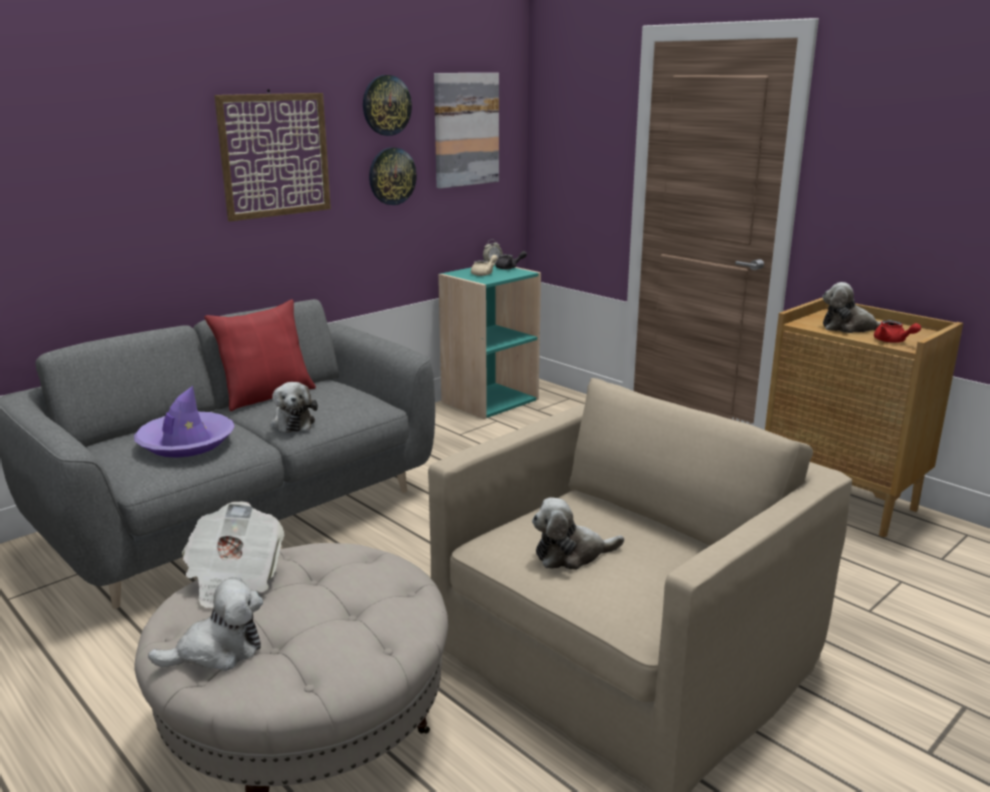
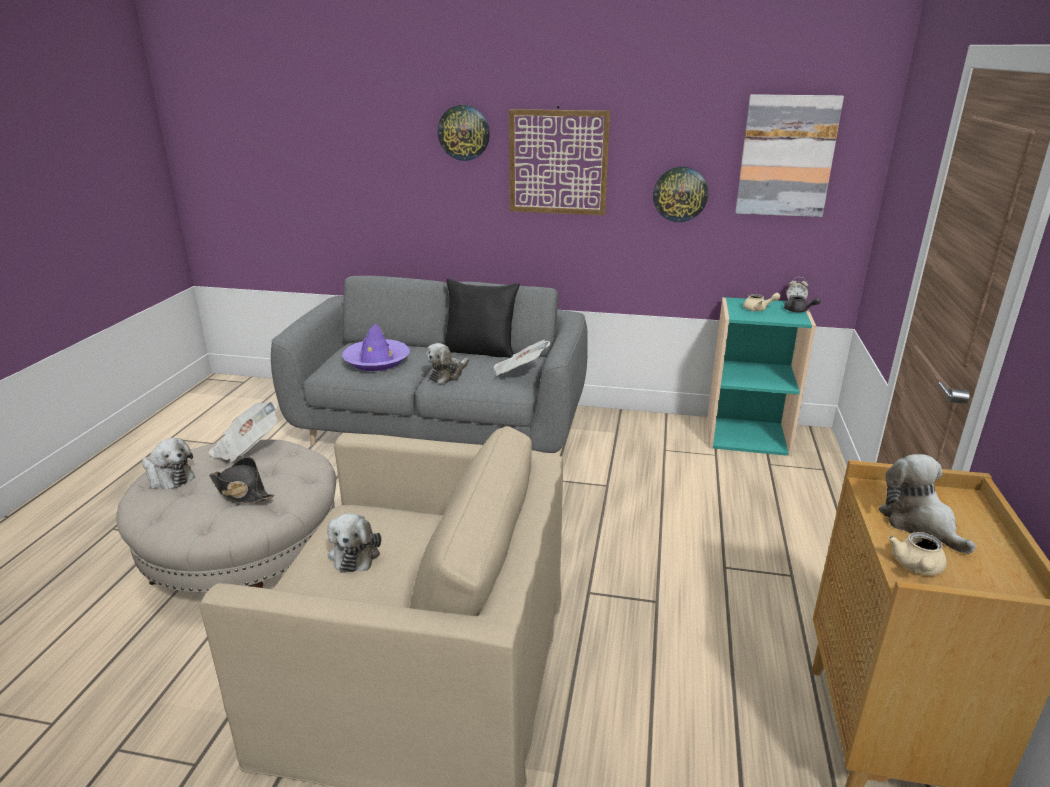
camera: 55 degrees right, 5 degrees up
red pillow [204,299,316,411] -> black pillow [444,278,520,358]
wall clock [363,75,412,136] -> wall clock moved to [438,105,490,161]
plush toy [532,497,624,570] -> plush toy turned 135 degrees counterclockwise [327,513,381,572]
red teapot [874,320,921,343] -> beige teapot [888,532,947,575]
none -> black hat [209,457,275,504]
none -> newspaper [493,339,550,376]

